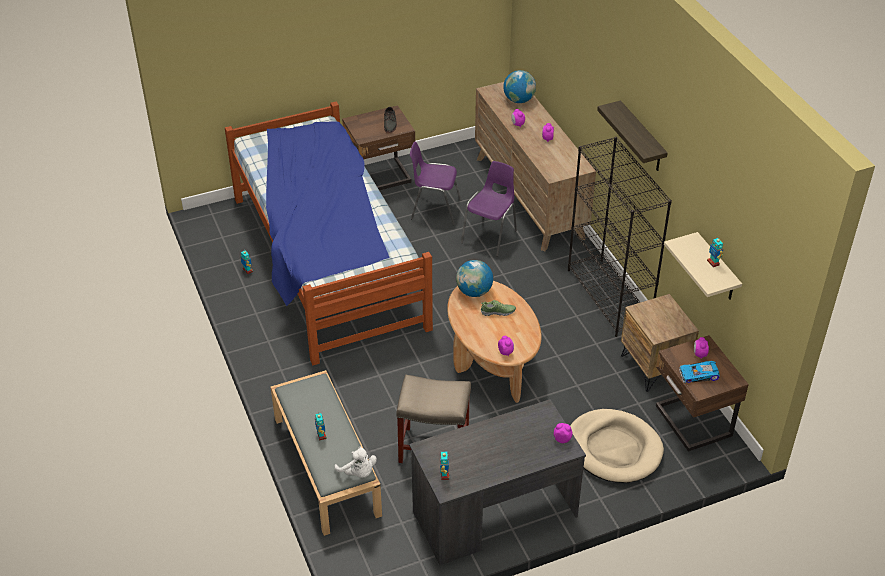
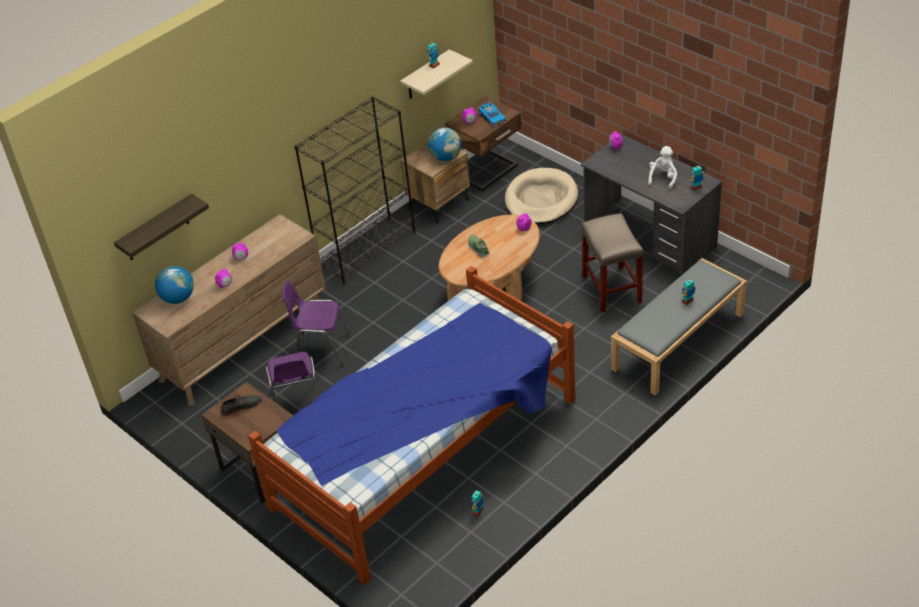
camera: 110 degrees left, 0 degrees up
white plush toy [334,446,377,478] -> white plush toy moved to [648,146,677,189]
globe [456,260,493,297] -> globe moved to [428,127,461,161]
shelf [597,101,668,171] -> shelf moved to [114,194,209,260]

